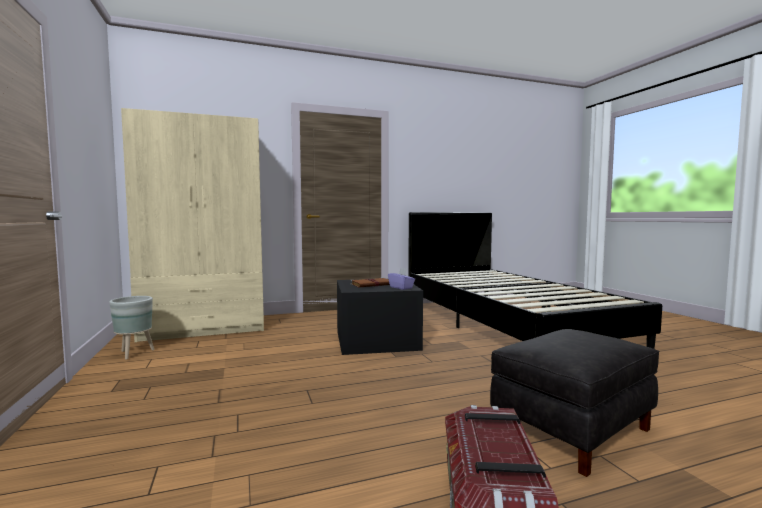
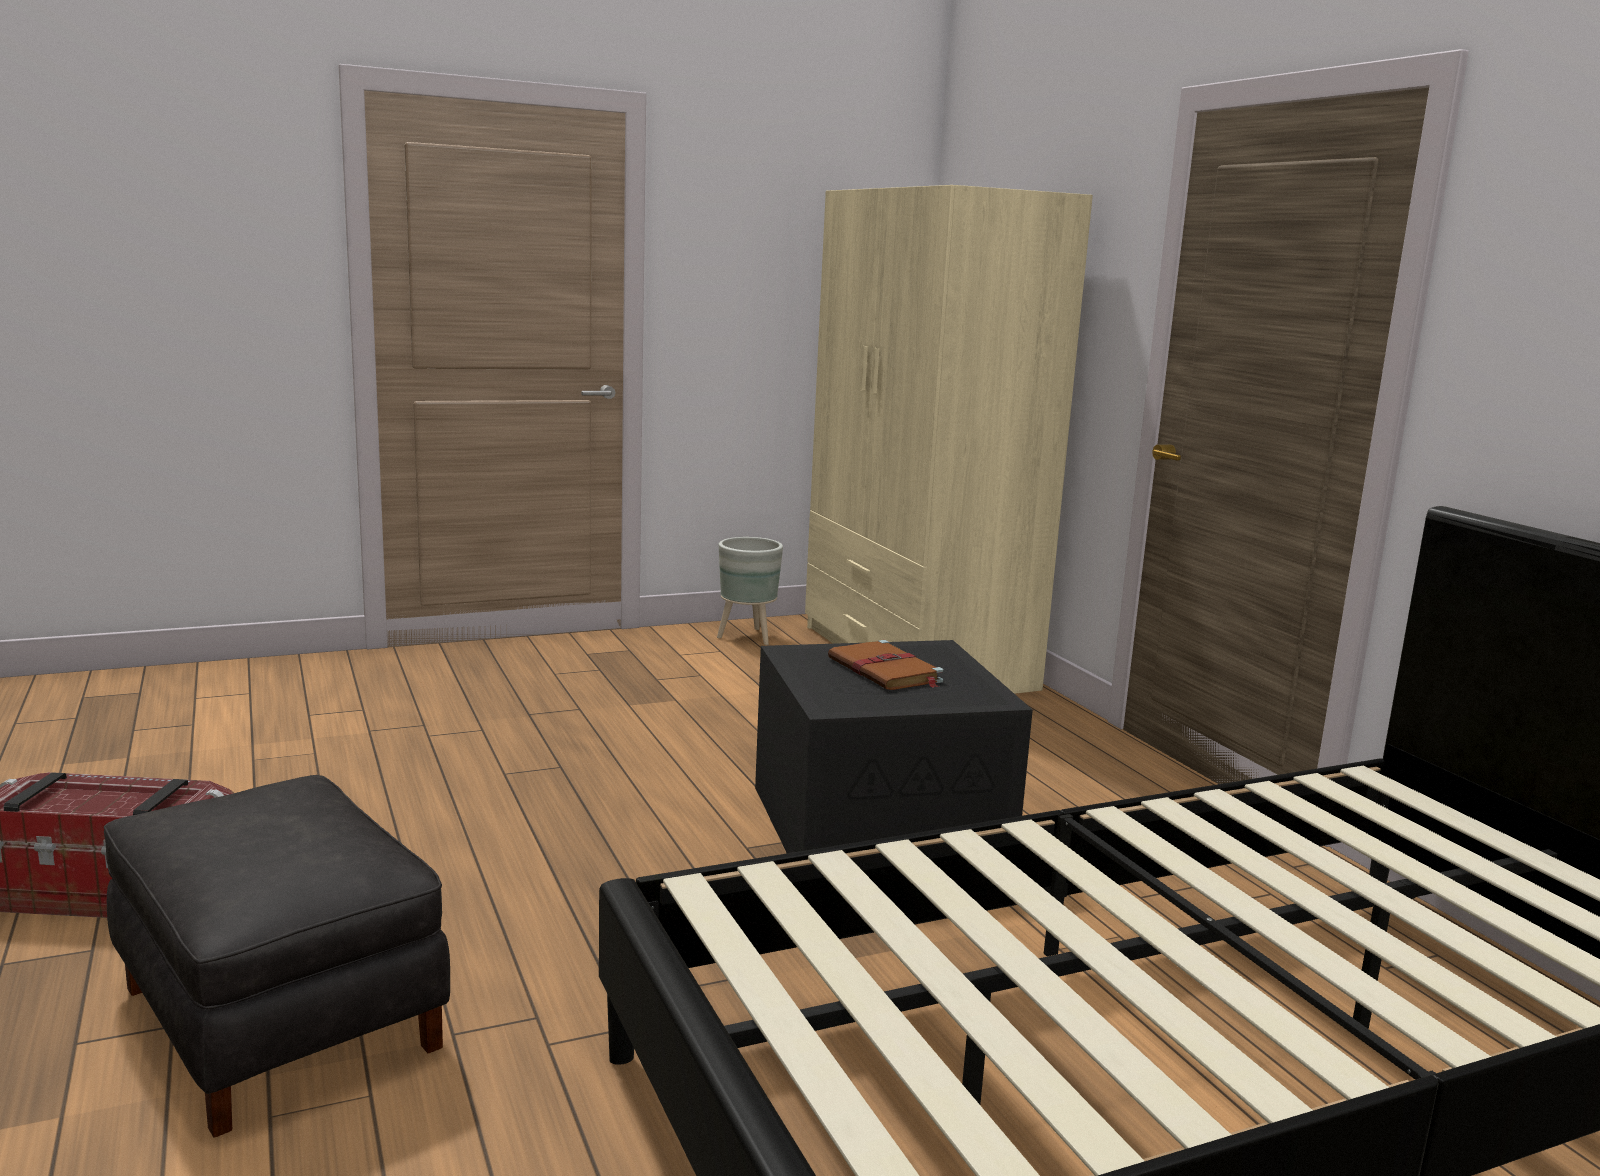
camera: 85 degrees right, 10 degrees up
purple tissue box [388,268,415,290] -> none

